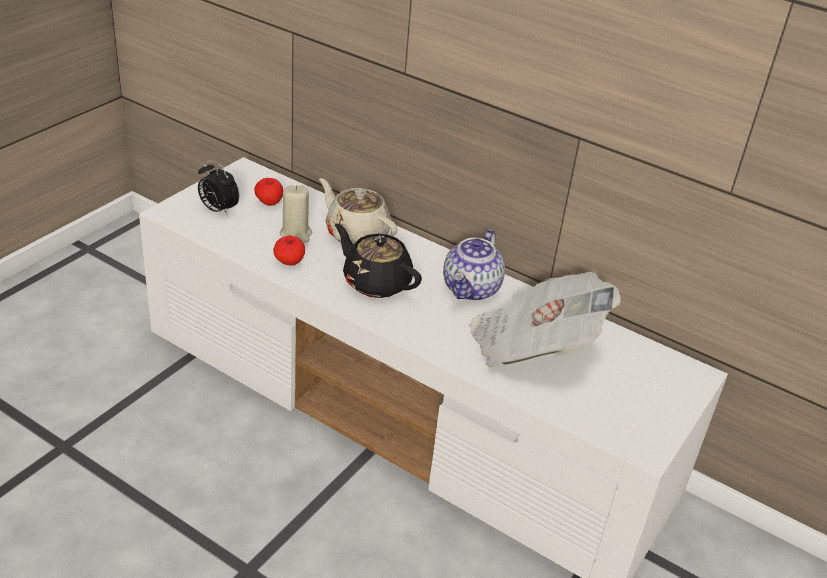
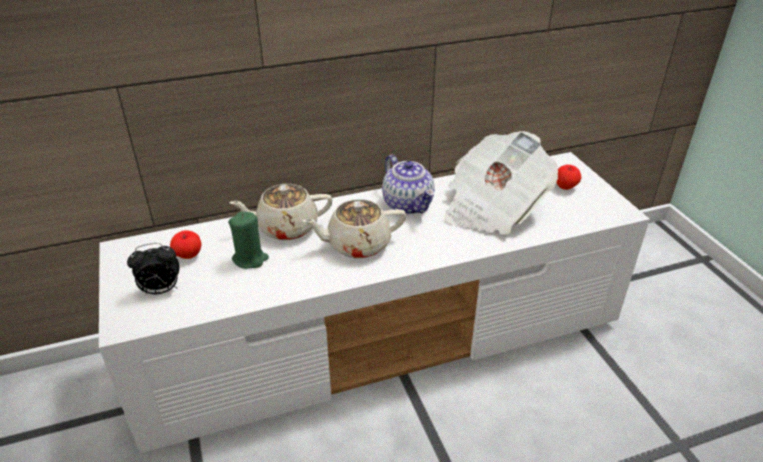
camera: 50 degrees left, 0 degrees up
apple [273,236,305,266] -> apple moved to [557,165,582,190]
beige candle [280,185,312,243] -> green candle [228,212,269,269]
black teapot [335,224,422,298] -> beige teapot [303,199,406,258]

